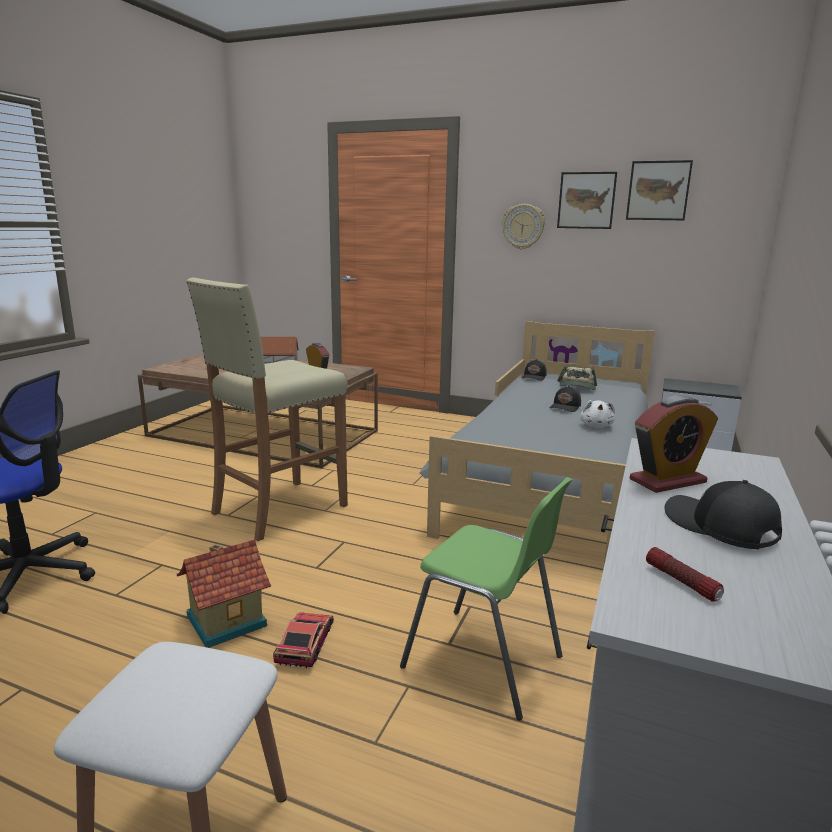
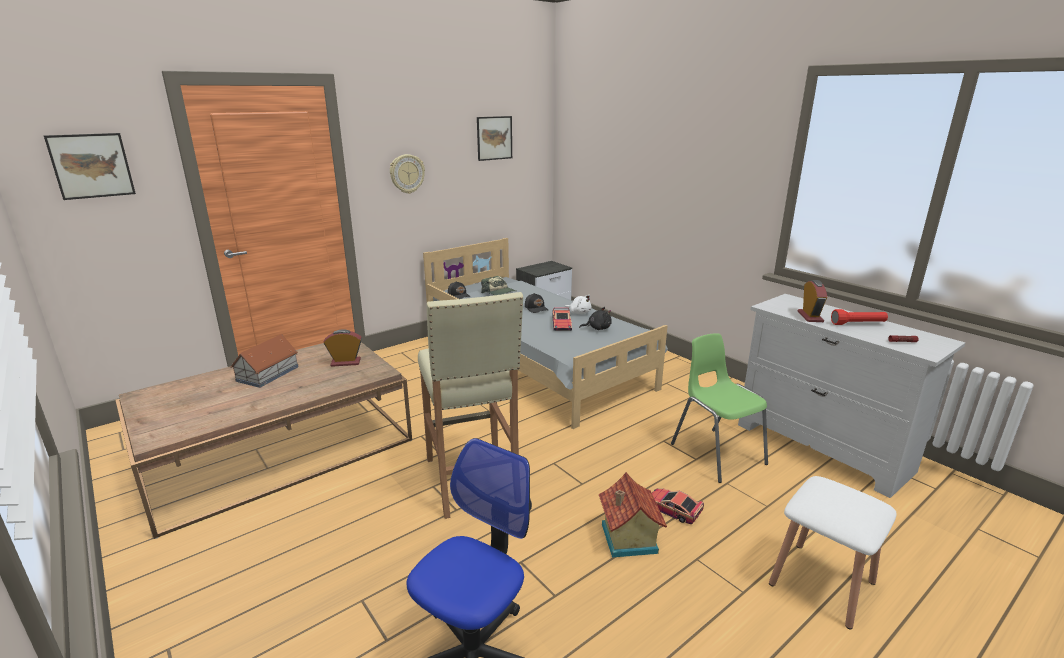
camera: 60 degrees left, 5 degrees up
green chair [400,477,572,720] -> green chair turned 90 degrees counterclockwise [671,334,768,483]
picture [557,172,617,229] -> picture moved to [44,133,136,200]
black cap [664,480,782,549] -> red flashlight [831,309,888,325]
none -> toy car [552,307,572,331]
none -> black plush toy [579,307,612,330]

